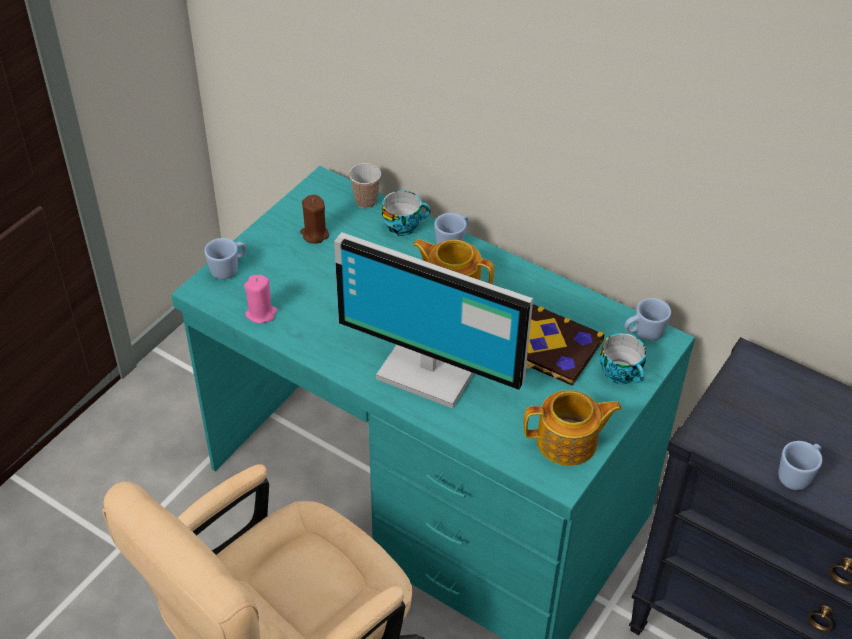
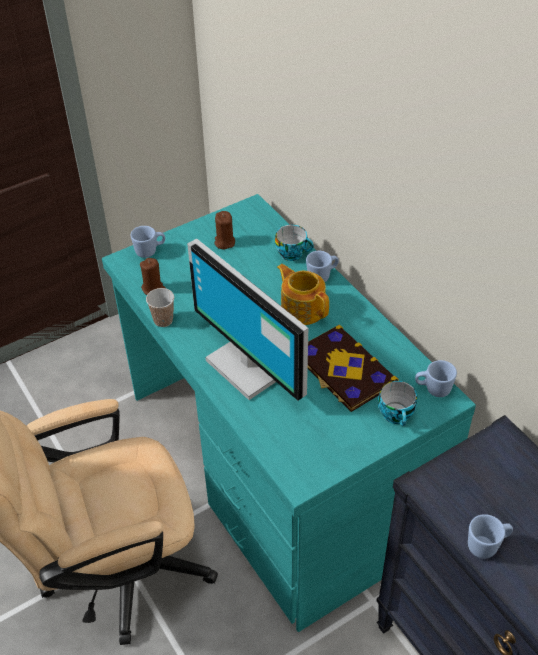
camera: 25 degrees right, 0 degrees up
pink candle [244,275,278,323] -> brown candle [140,258,166,295]
cup [349,163,381,208] -> cup moved to [146,288,174,327]
teapot [523,390,622,466] -> none

